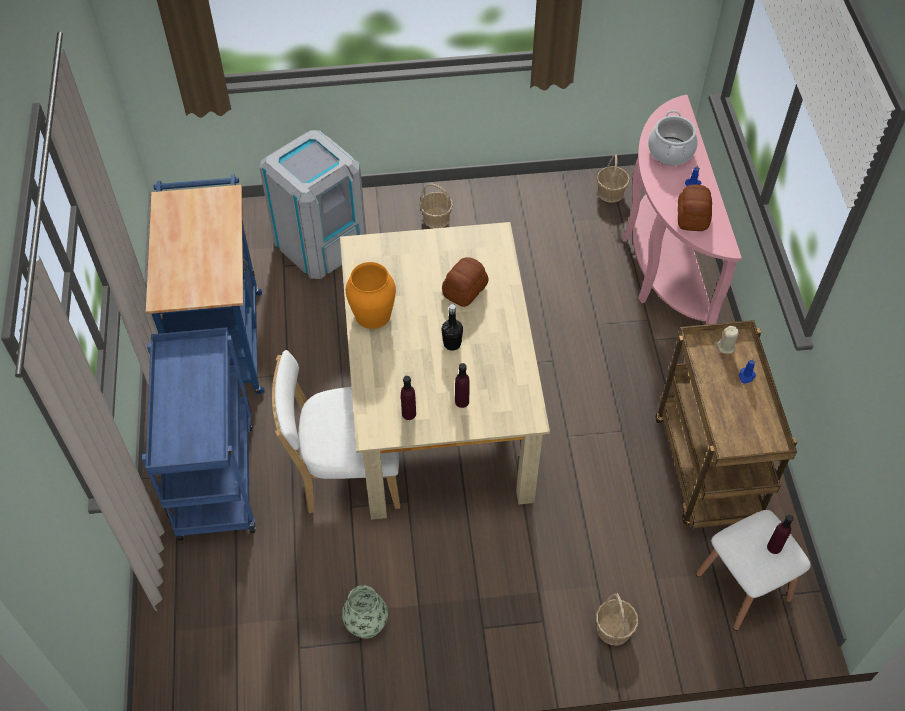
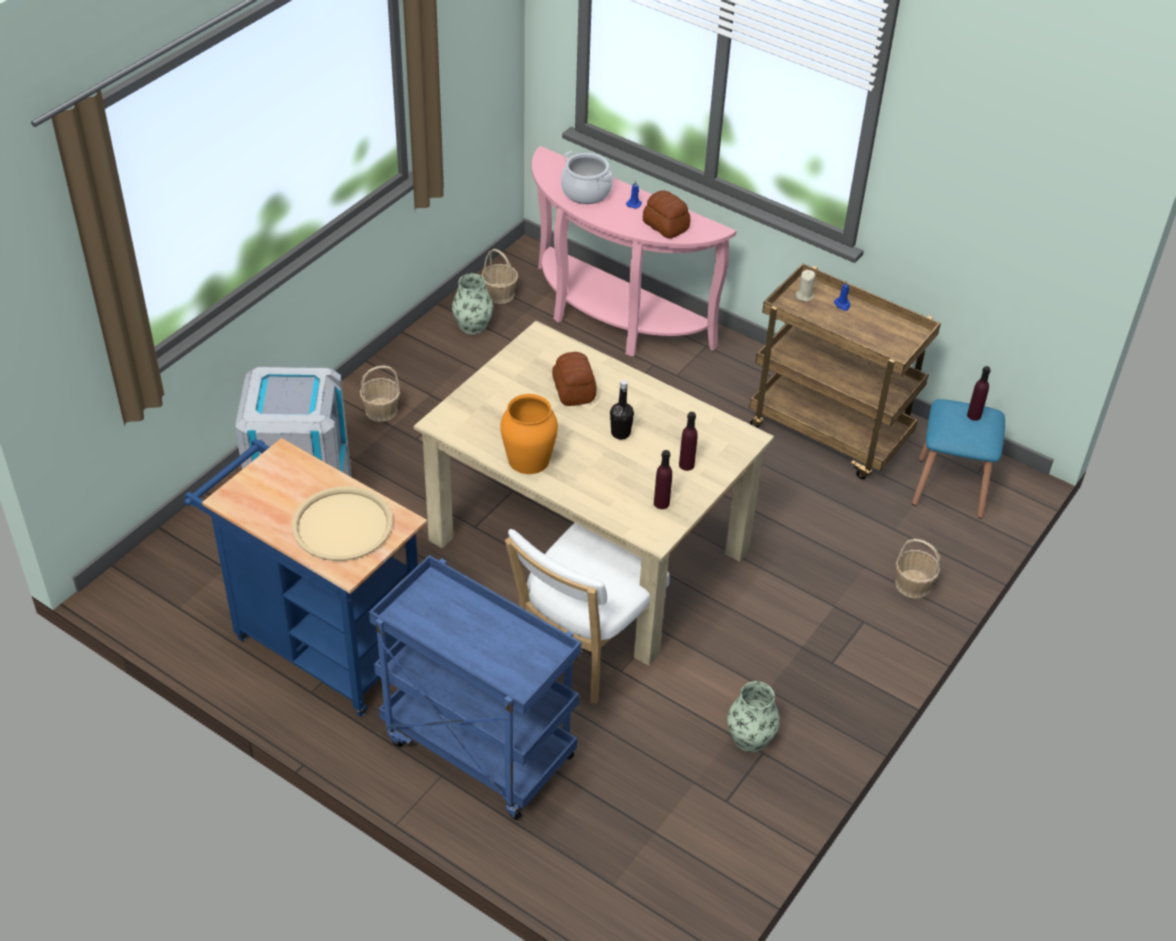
camera: 50 degrees left, 10 degrees down
white stool [696,510,811,631] -> blue stool [912,399,1005,519]
none -> beige tray [292,486,393,561]
none -> vase [452,273,493,334]

